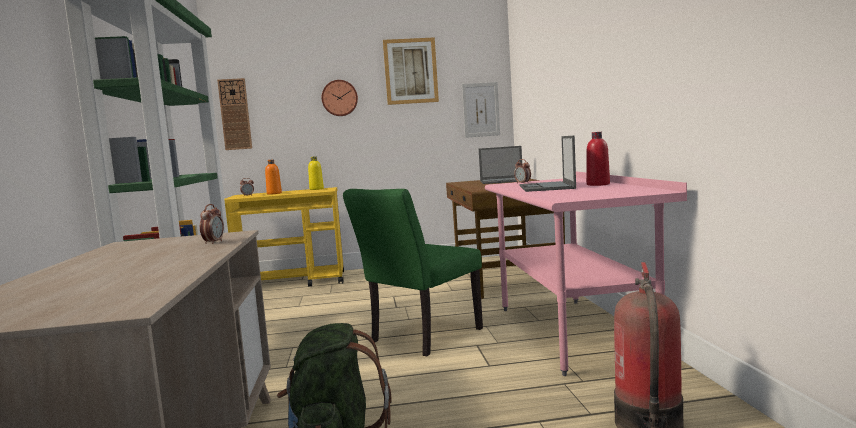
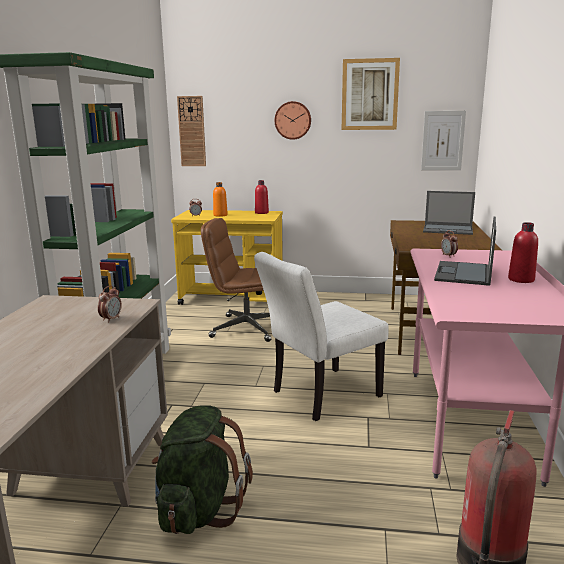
camera: 15 degrees right, 10 degrees up
yellow bottle [308,156,324,190] -> red bottle [255,180,269,214]
green chair [343,189,483,356] -> white chair [254,252,389,421]
none -> brown office chair [201,218,271,342]

